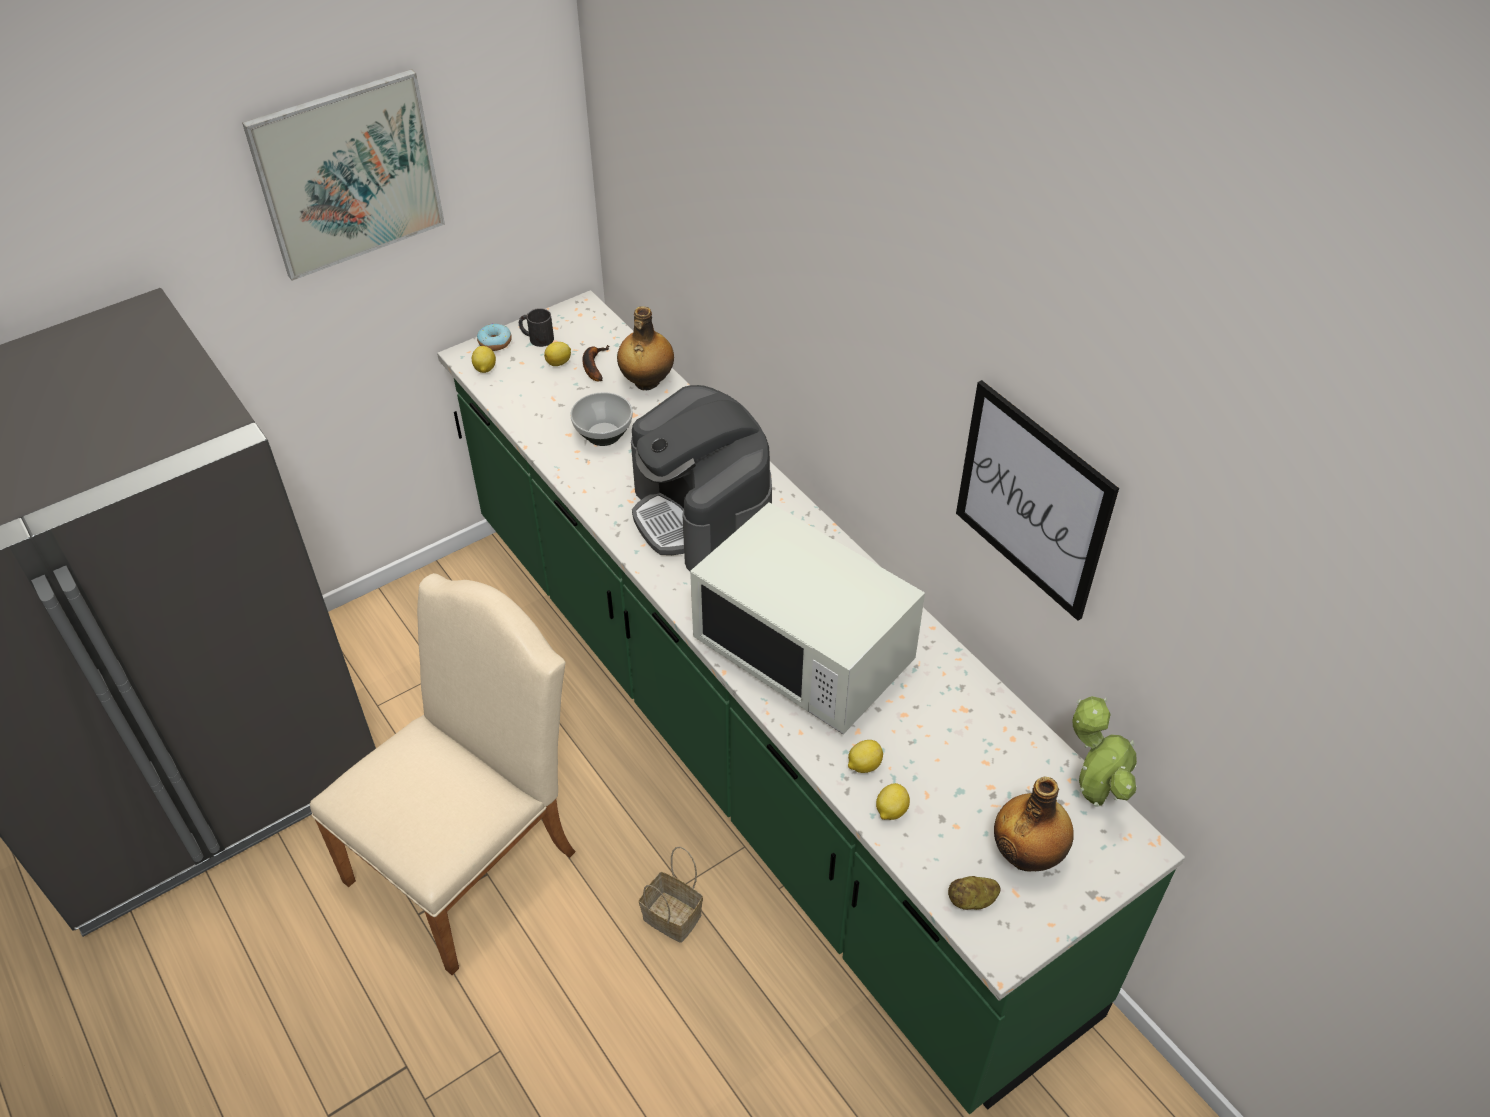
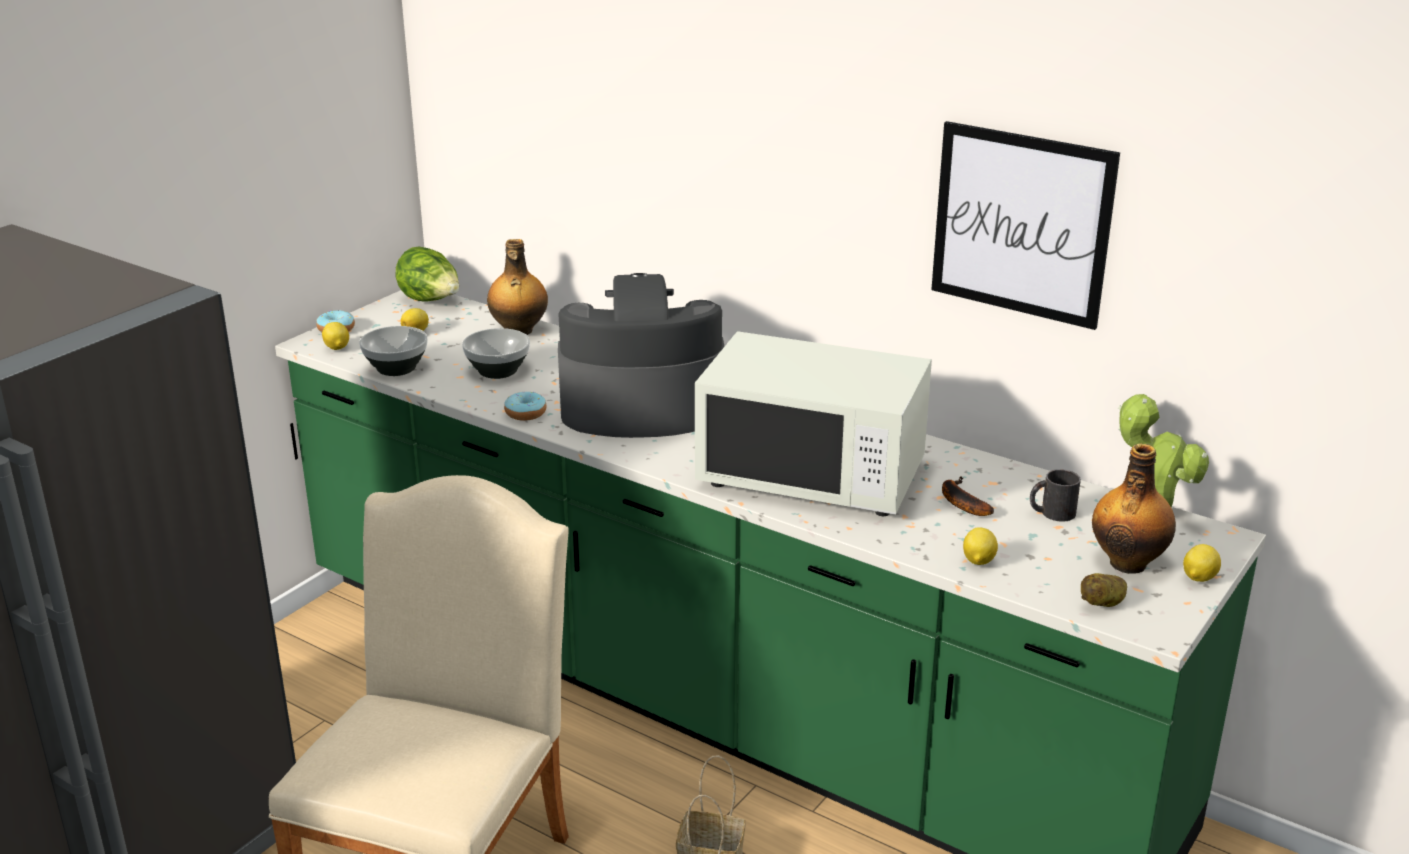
camera: 20 degrees left, 20 degrees down
picture [242,69,445,281] -> none
black mug [519,308,554,347] -> black mug moved to [1030,469,1081,522]
banana [583,345,610,381] -> banana moved to [942,476,994,516]
coffee machine [631,385,772,572] -> coffee machine turned 135 degrees clockwise [558,273,724,438]
lemon [848,740,883,773] -> lemon moved to [1183,544,1221,582]
none -> bowl [359,326,428,376]
none -> lettuce [396,247,459,302]
none -> donut [504,392,547,421]

